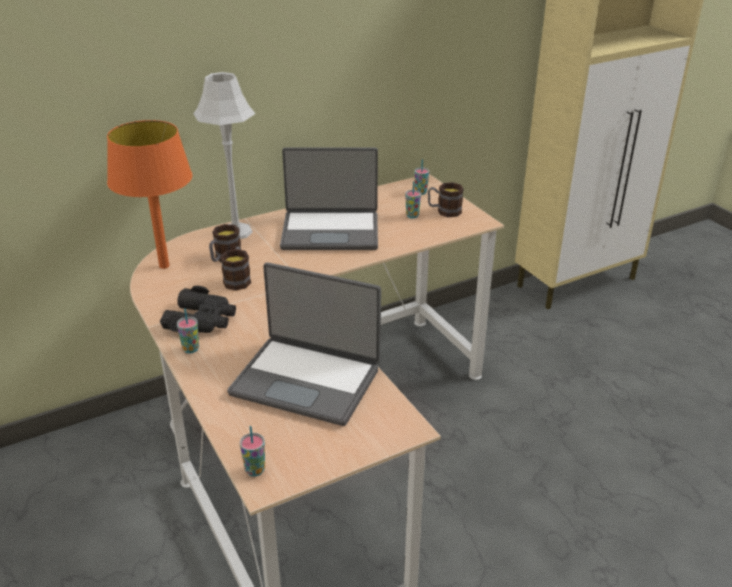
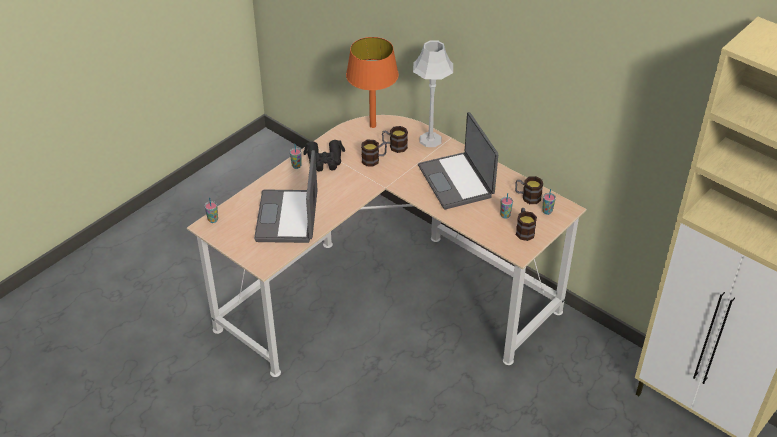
camera: 70 degrees right, 10 degrees up
none -> mug [515,176,543,204]

